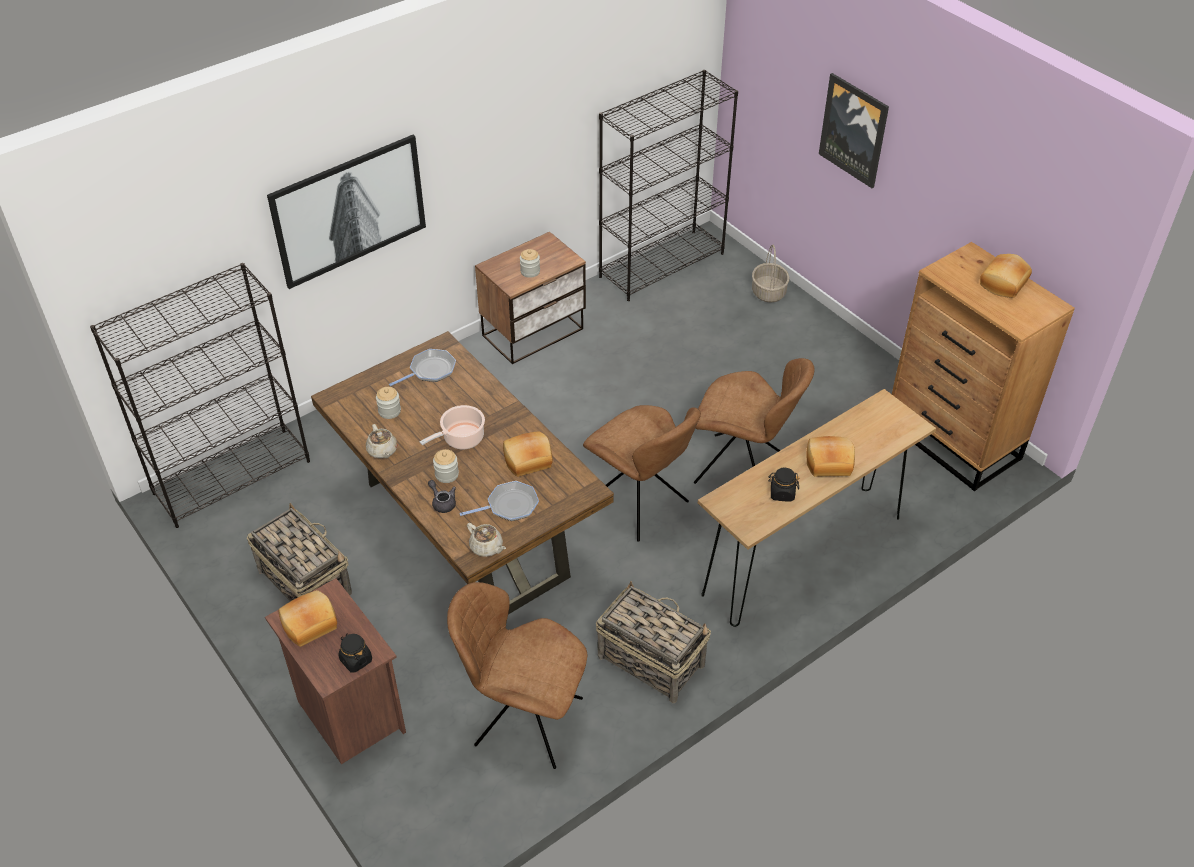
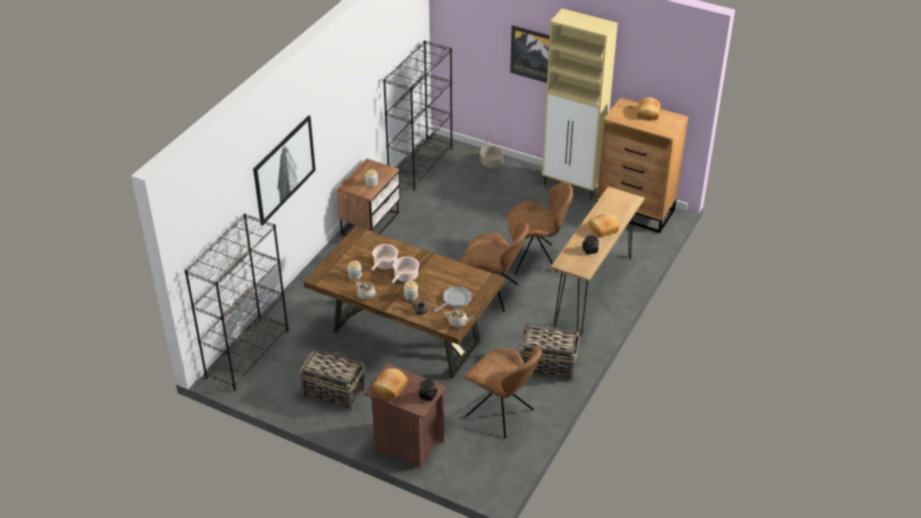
camera: 25 degrees left, 5 degrees down
frying pan [389,349,456,386] -> none
brown chair [447,582,588,769] -> brown chair turned 135 degrees counterclockwise [465,348,542,438]
bread [503,431,553,477] -> none
none -> cooking pot [371,244,398,271]
none -> beige cabinet [542,8,618,200]

